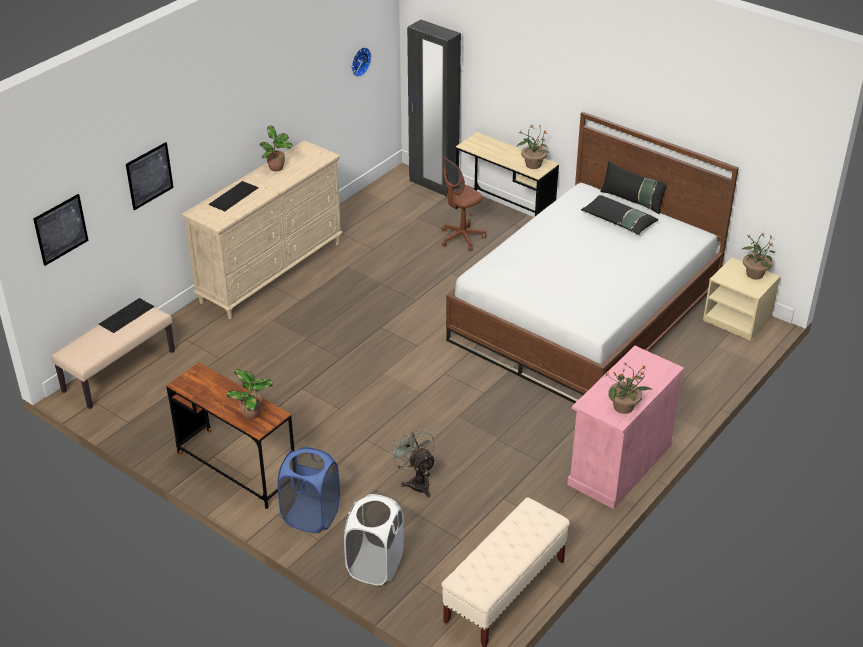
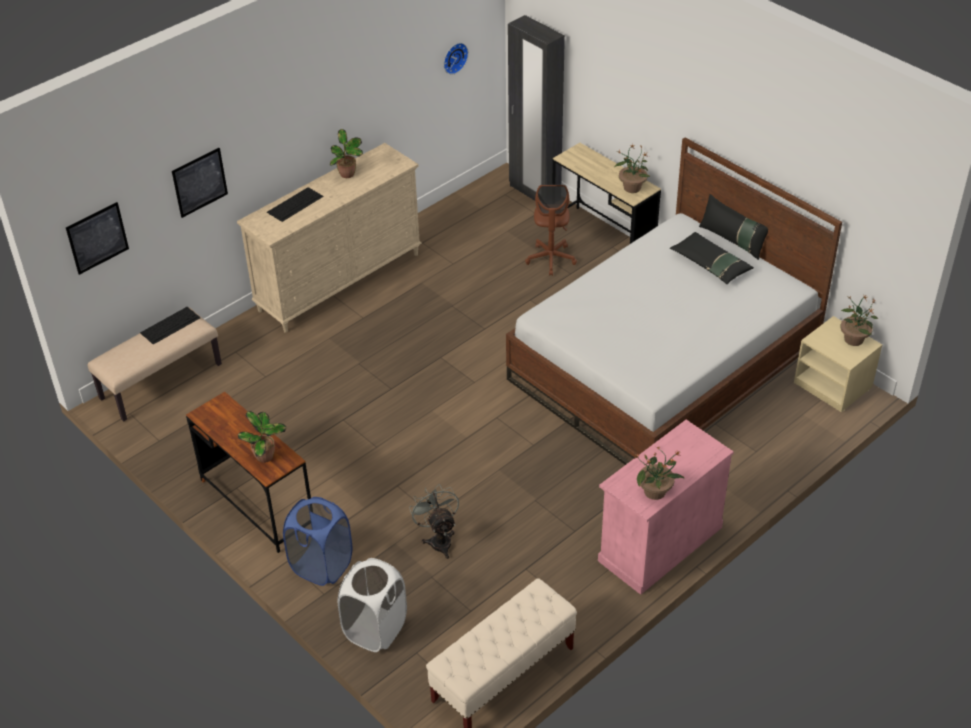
camera: 10 degrees right, 5 degrees up
brown office chair [442,157,486,251] -> brown office chair turned 60 degrees counterclockwise [525,185,577,276]

